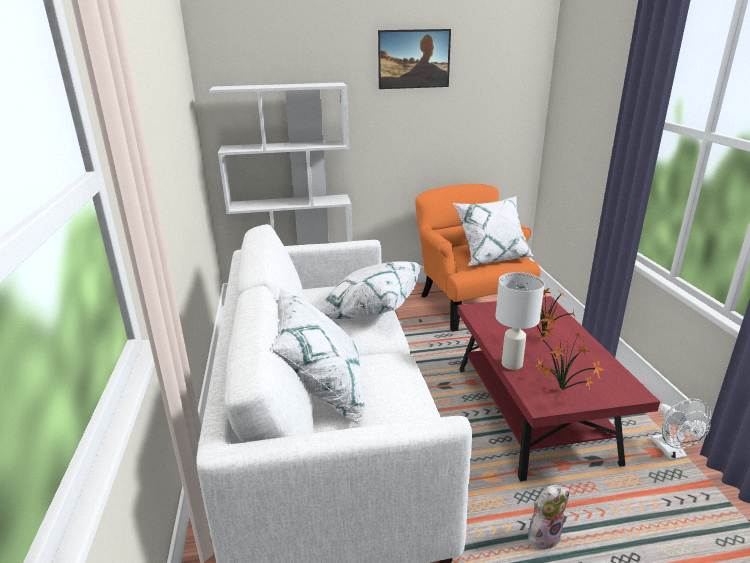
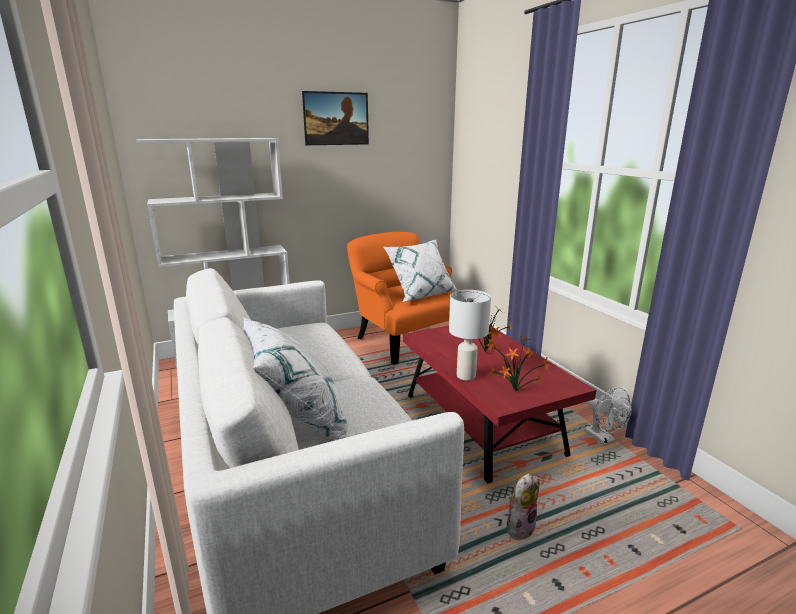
camera: 15 degrees left, 5 degrees down
white pillow [319,261,421,319] -> none

